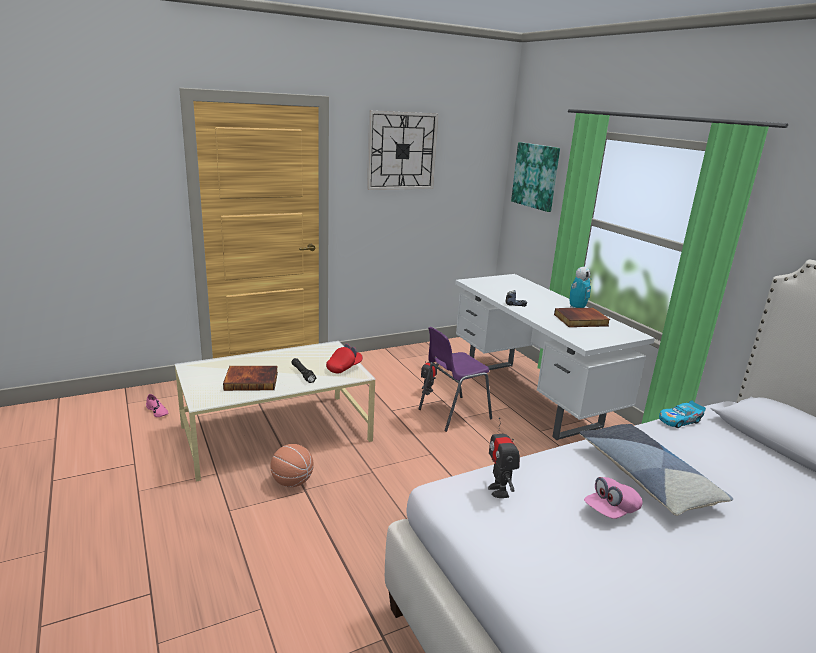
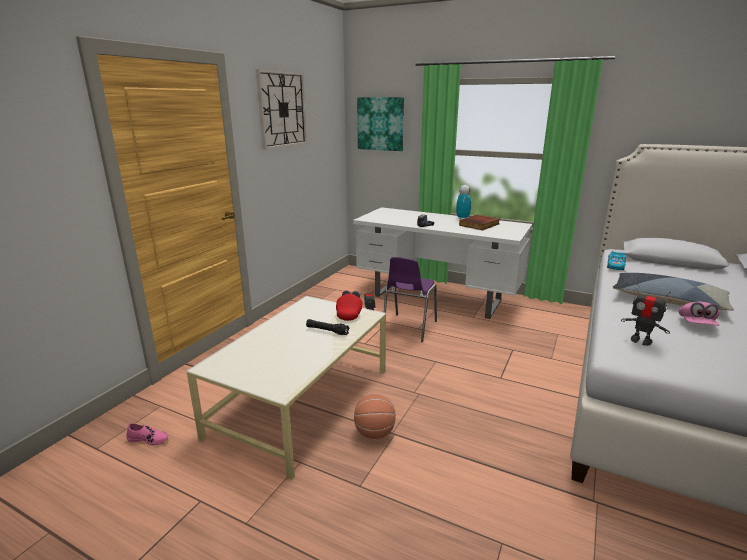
camera: 35 degrees left, 0 degrees up
book [223,366,278,391] -> none

